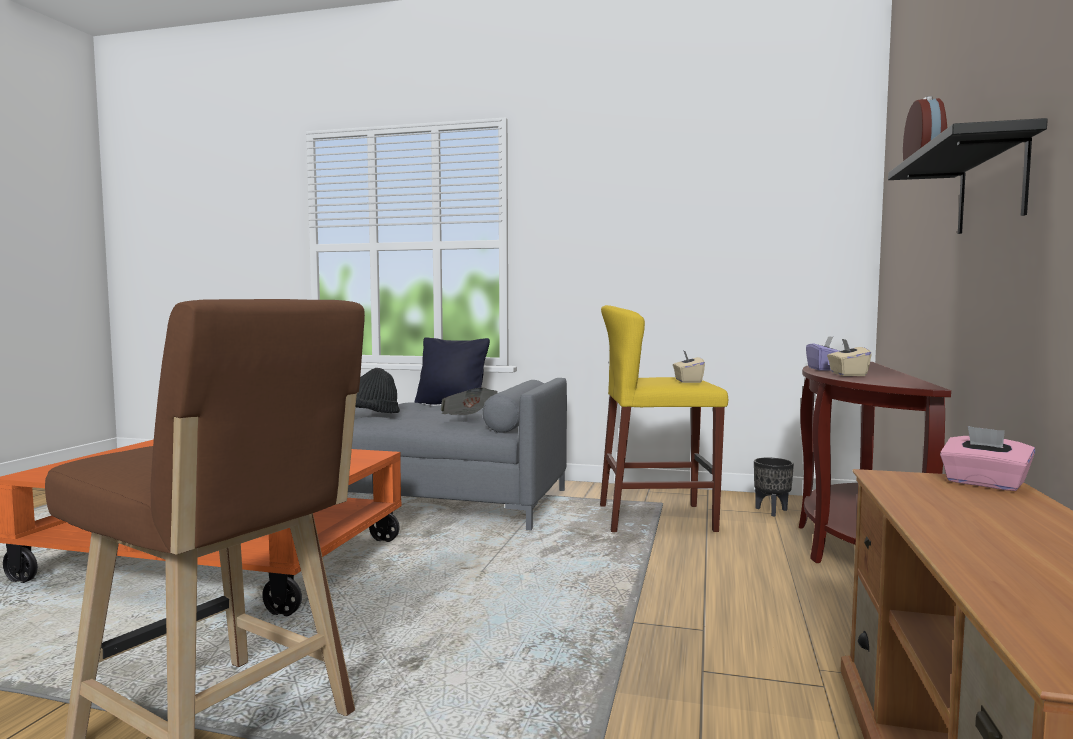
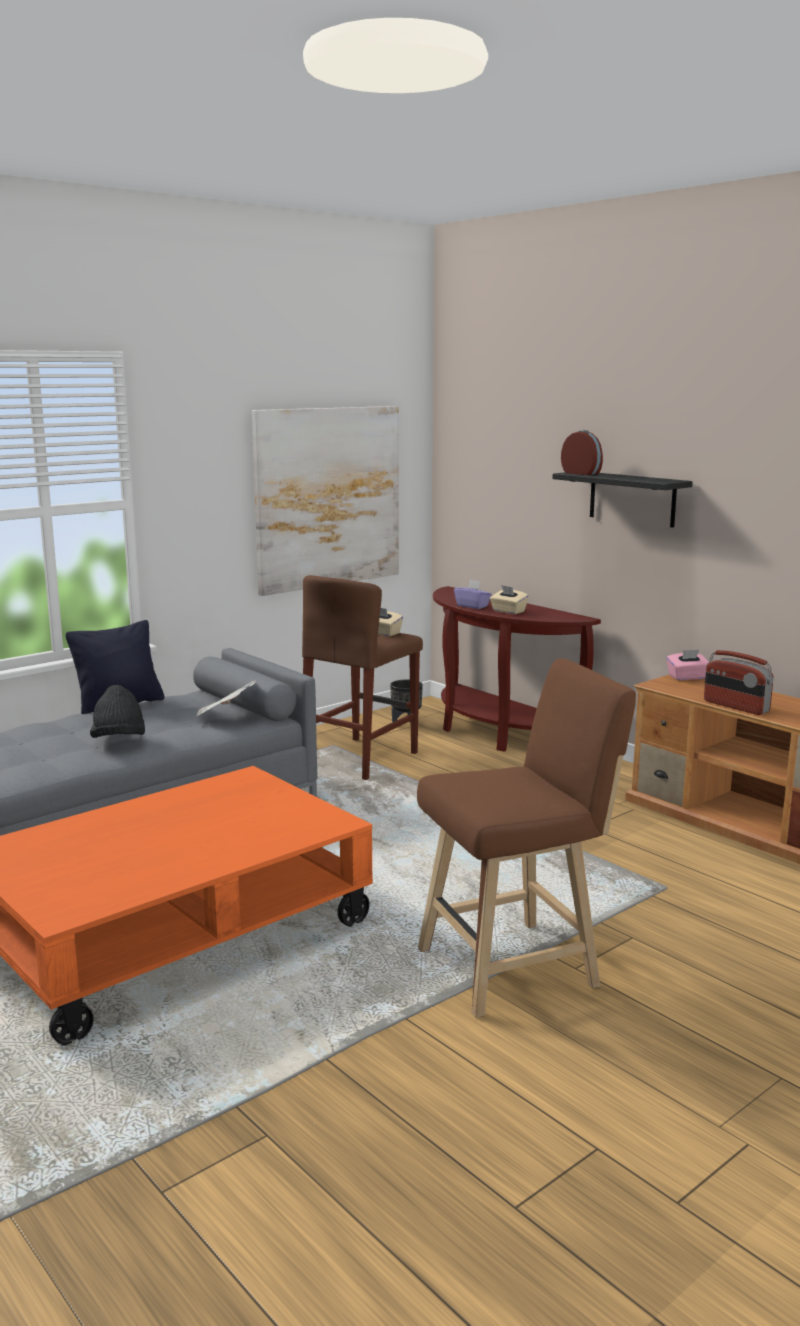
camera: 55 degrees left, 10 degrees up
yellow stool [600,305,728,532] -> brown stool [302,575,423,780]
none -> picture [252,406,399,596]
none -> radio [704,650,774,715]

